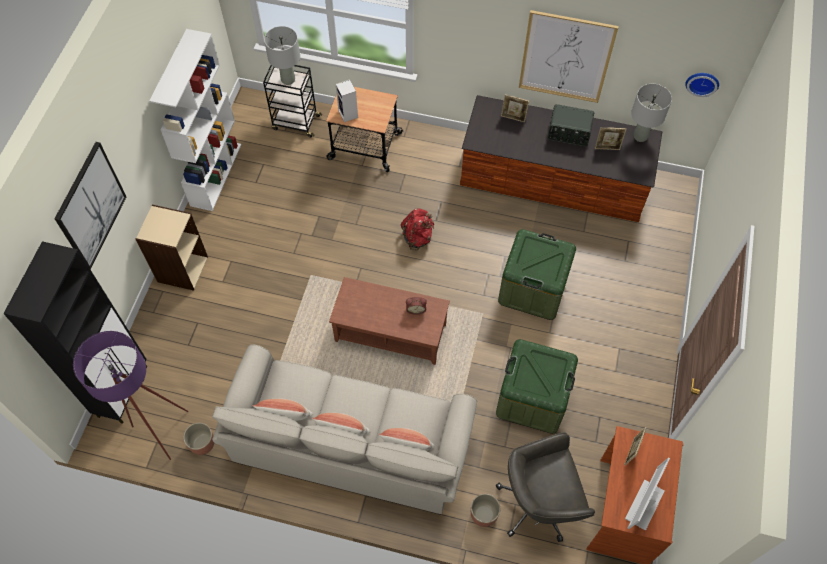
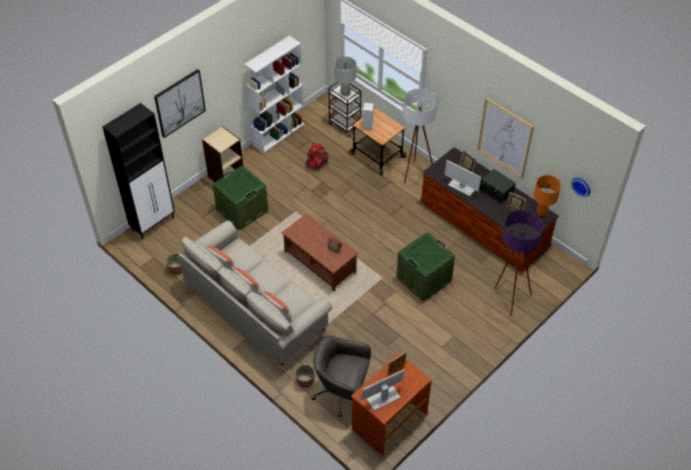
camera: 30 degrees right, 10 degrees down
purple floor lamp [73,331,189,460] -> purple floor lamp moved to [494,210,544,316]
red backpack [401,208,434,250] -> red backpack moved to [305,142,328,170]
green storage box [496,339,578,434] -> green storage box moved to [213,166,268,230]
grey table lamp [631,84,672,142] -> orange table lamp [534,175,561,217]
none -> white floor lamp [403,89,438,184]
none -> monitor [444,160,481,196]

